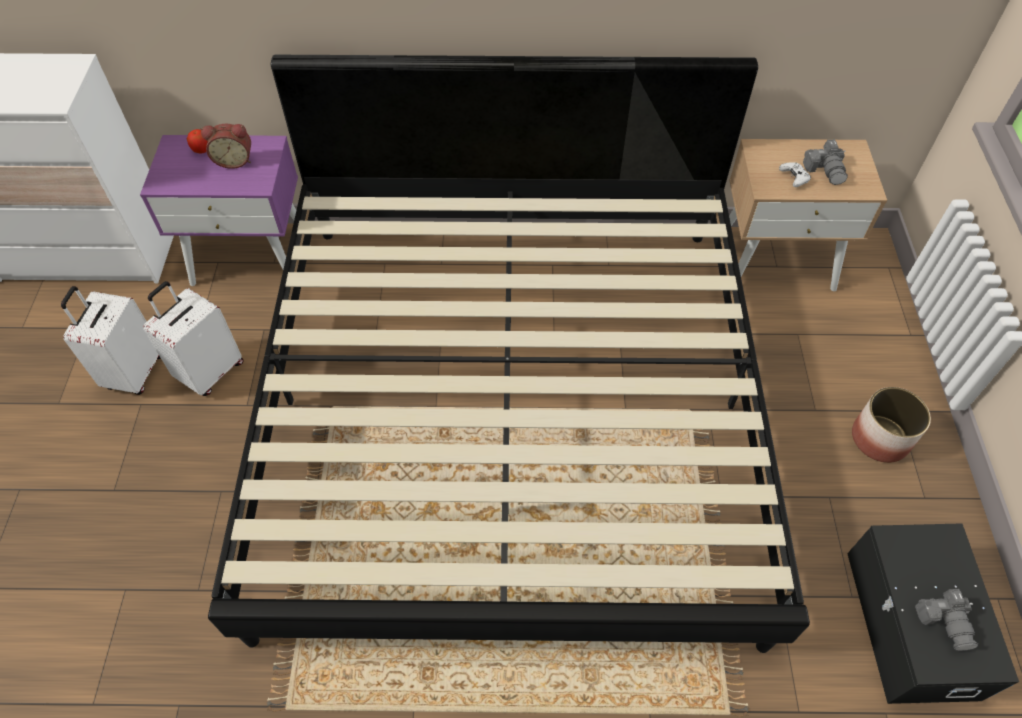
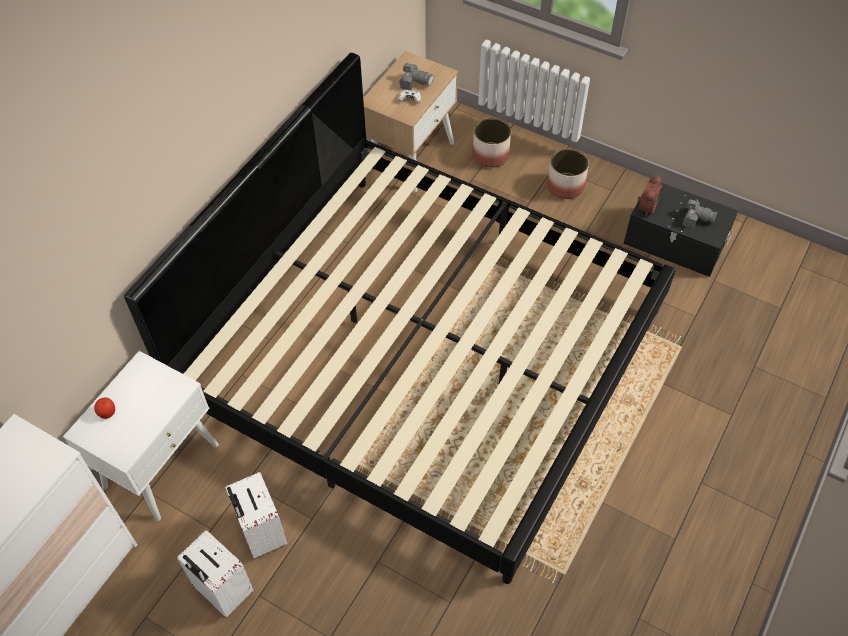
camera: 60 degrees left, 0 degrees up
purple nightstand [140,135,298,286] -> white nightstand [63,351,219,521]
alarm clock [201,124,251,169] -> alarm clock moved to [637,175,663,216]
none -> planter [472,118,511,168]

